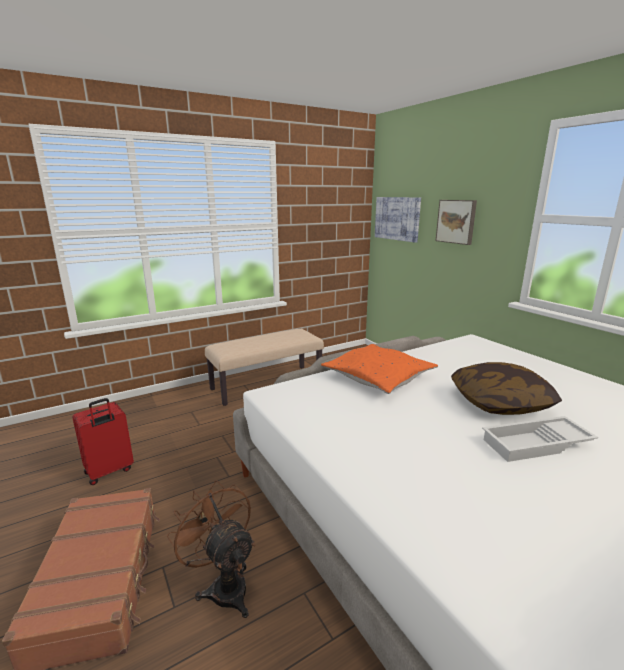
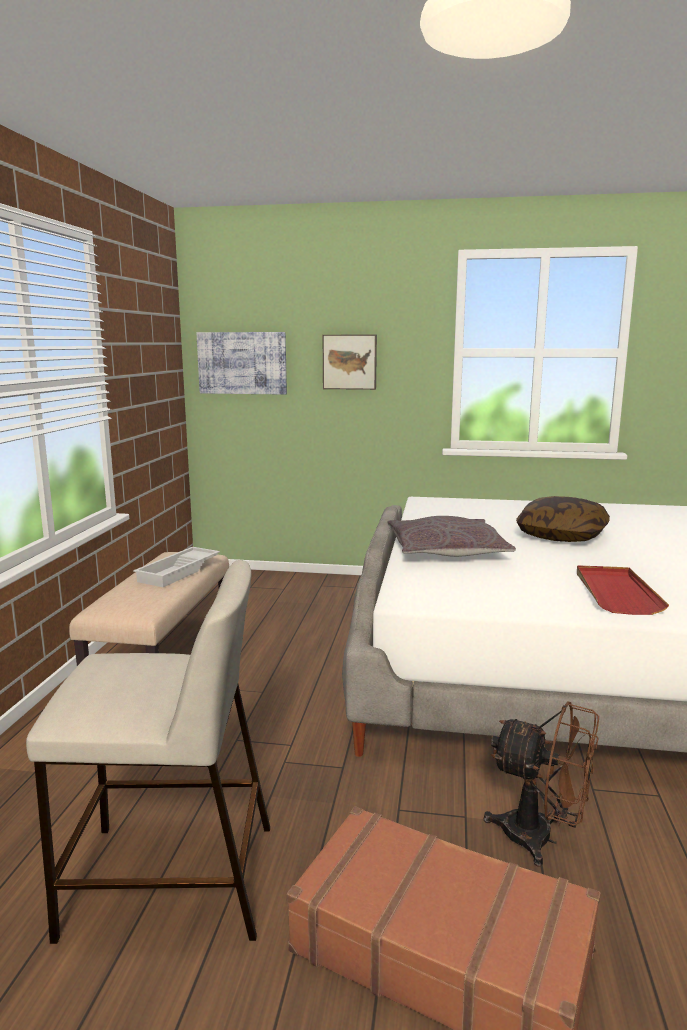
camera: 50 degrees left, 5 degrees down
red suitcase [72,398,134,485] -> beige stool [26,560,270,944]
brown fan [167,480,255,618] -> brown fan turned 150 degrees counterclockwise [484,701,599,867]
orange pillow [321,344,438,394] -> grey pillow [388,516,516,557]
white tray [482,416,598,462] -> white tray moved to [133,547,220,587]
none -> red tray [577,565,669,615]

